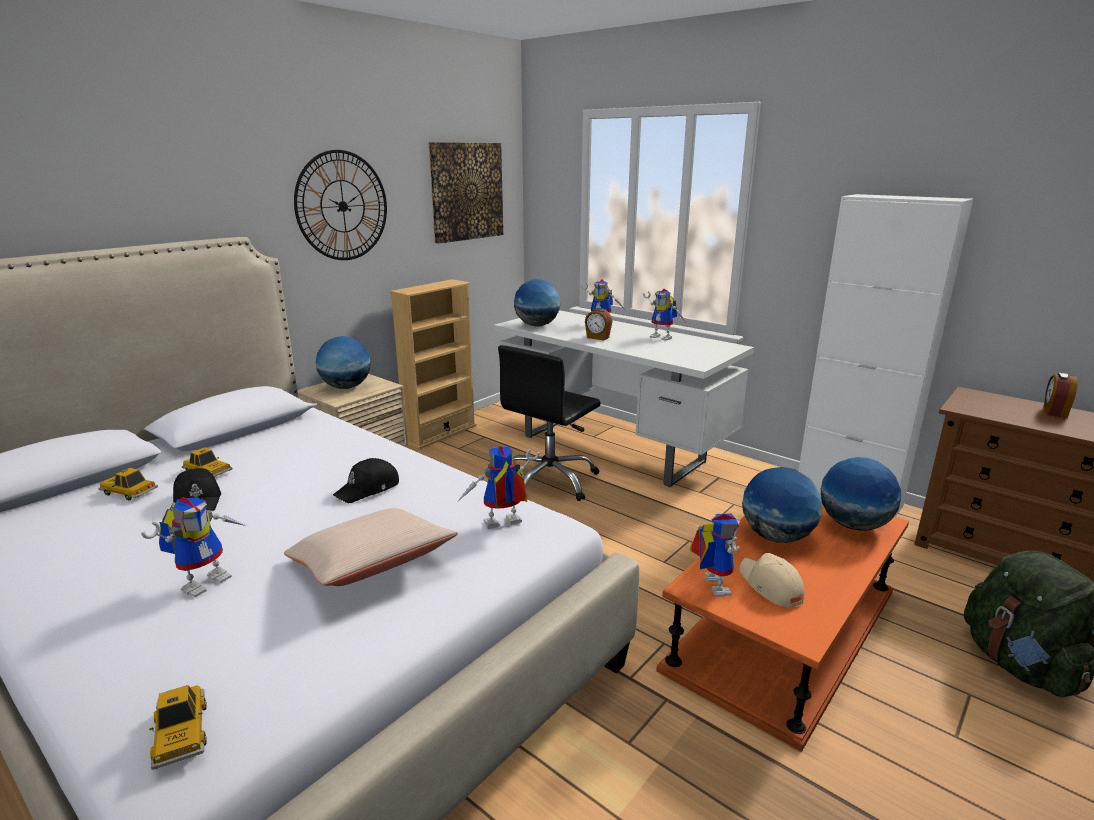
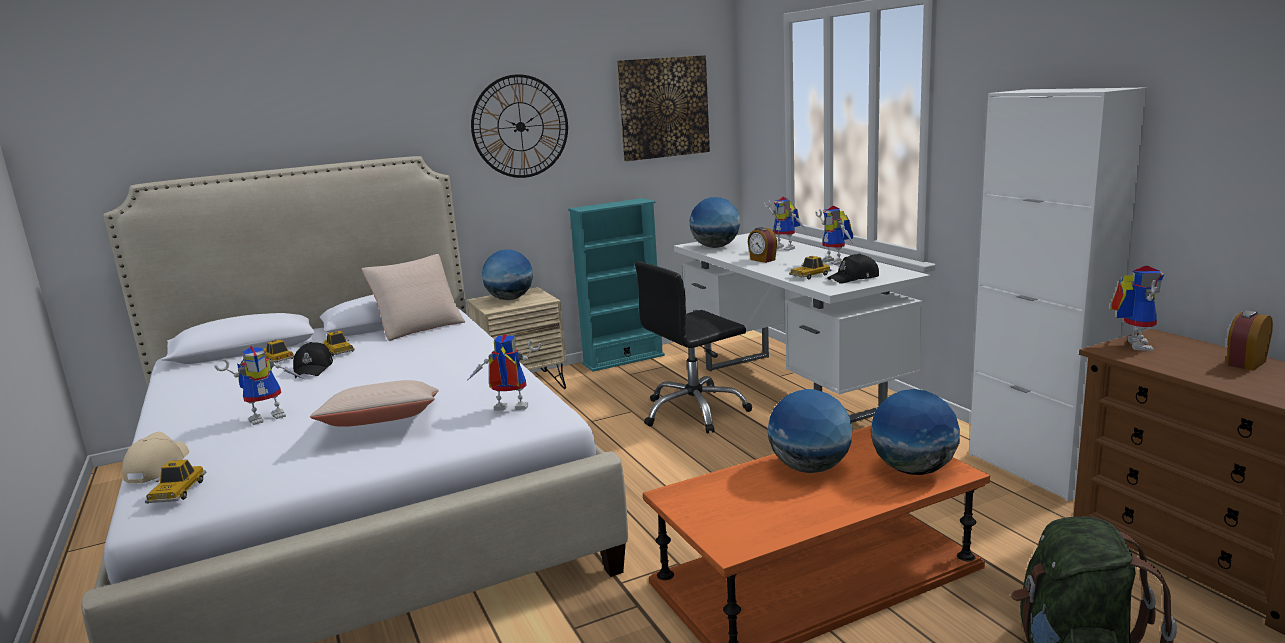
camera: 25 degrees right, 5 degrees down
black cap [333,458,399,503] -> black cap moved to [827,253,879,284]
beige bookcase [390,279,476,449] -> turquoise bookcase [568,198,665,372]
toy robot [690,513,740,596] -> toy robot moved to [1110,266,1164,351]
beige cap [740,553,805,608] -> beige cap moved to [122,432,189,483]
none -> beige pillow [362,254,465,341]
none -> toy car [789,256,832,279]

